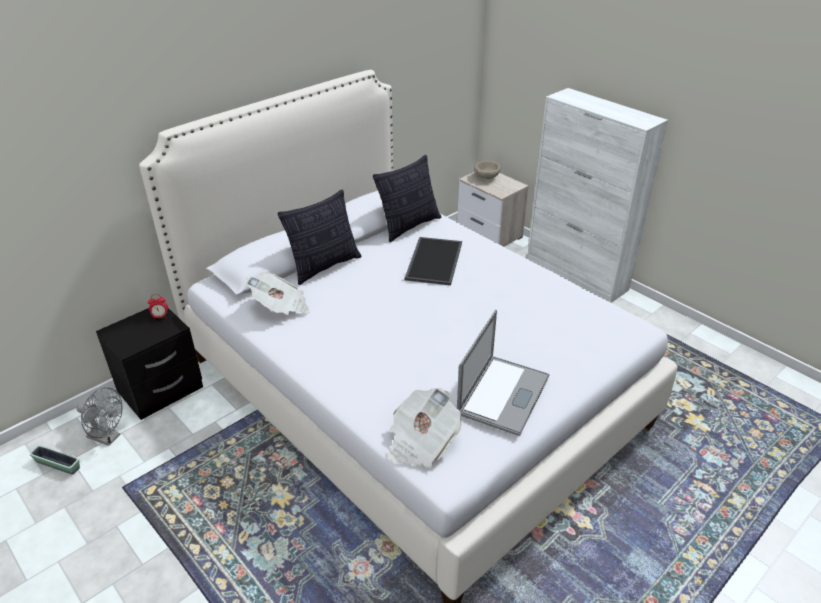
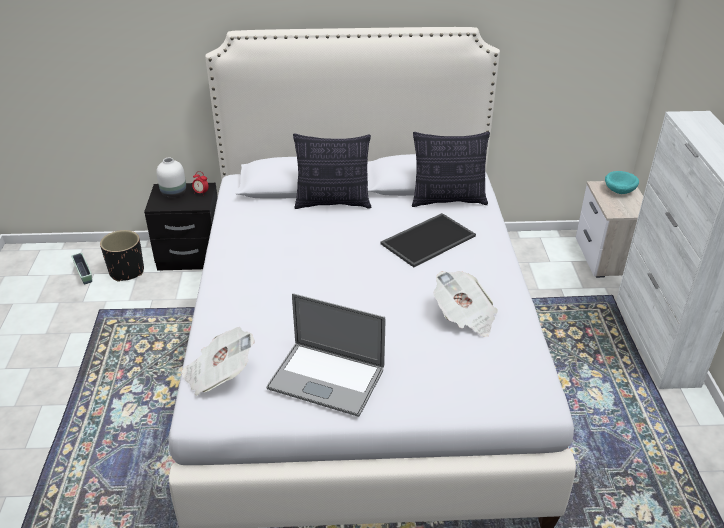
camera: 40 degrees right, 0 degrees up
grey fan [76,387,123,446] -> black planter [100,230,144,282]
newspaper [246,273,310,315] -> newspaper moved to [433,271,498,337]
laptop [457,310,550,436] -> laptop turned 45 degrees clockwise [266,293,386,417]
beige bowl [474,161,501,179] -> turquoise bowl [605,171,639,194]
none -> white vase [156,158,186,197]

